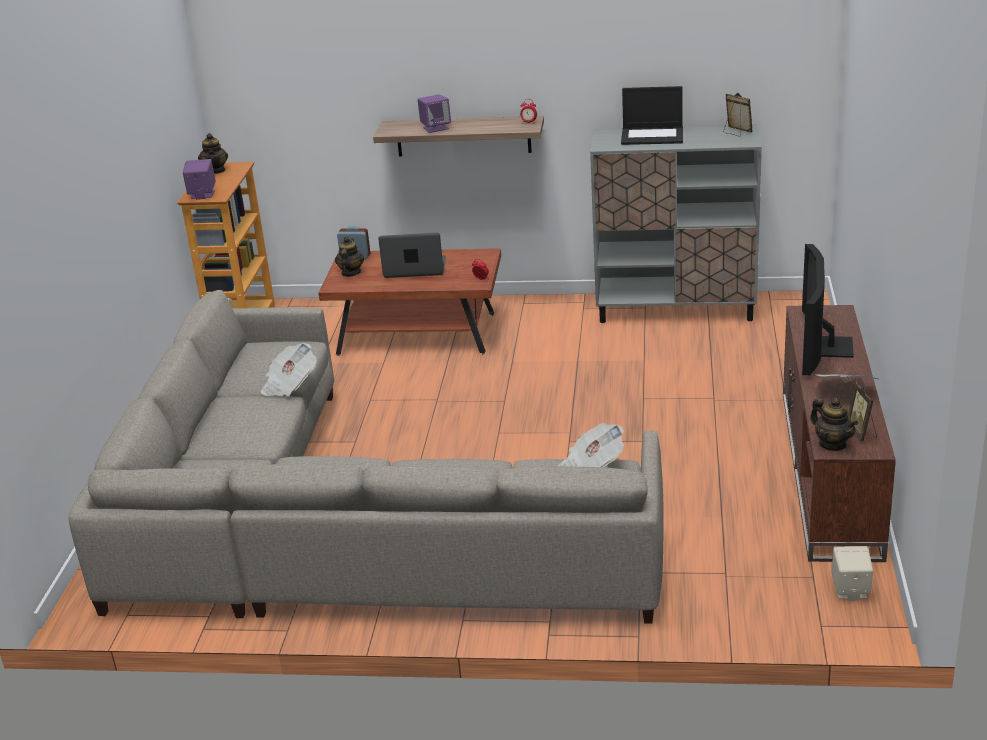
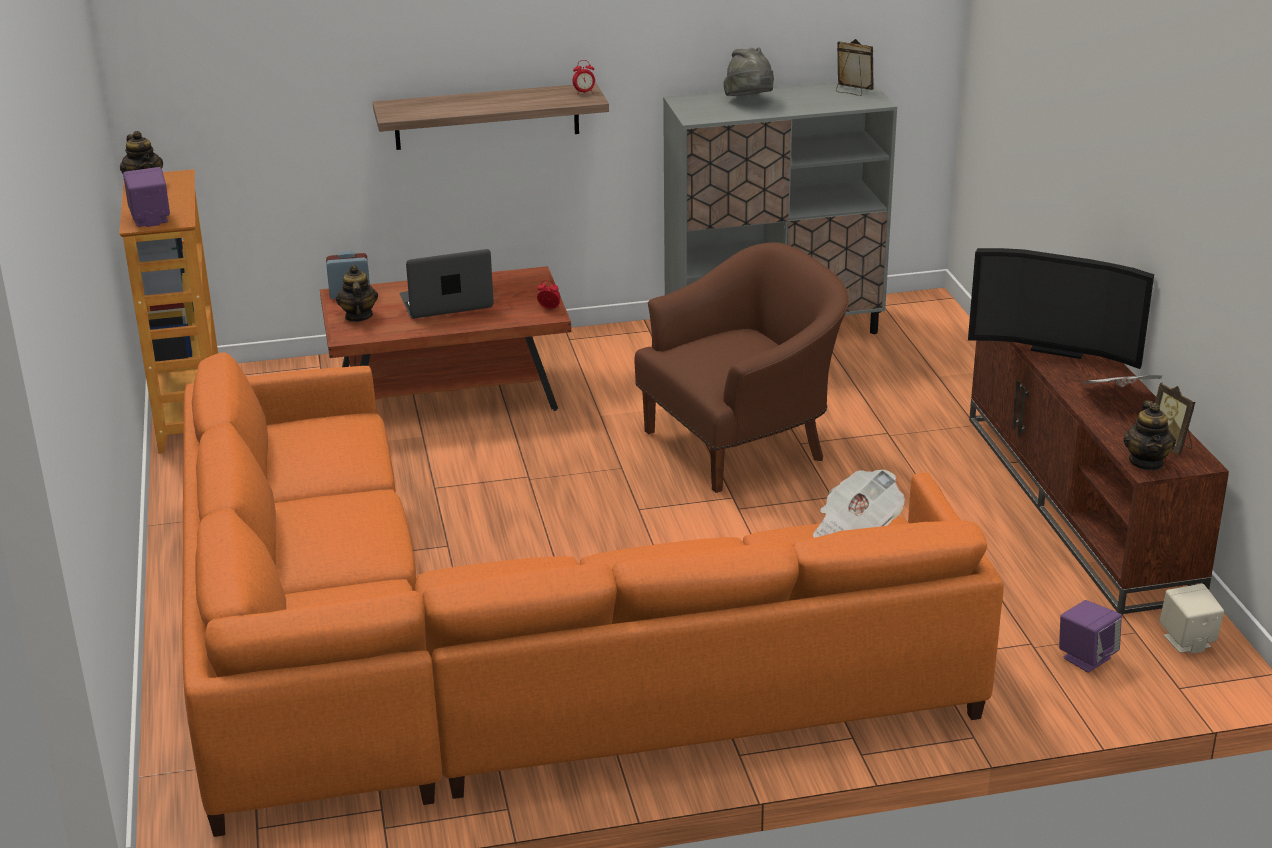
camera: 20 degrees left, 0 degrees up
grey sofa [69,290,664,624] -> orange sofa [182,353,1004,837]
newspaper [261,343,317,397] -> none
purple speaker [418,94,451,133] -> purple speaker moved to [1059,600,1122,673]
laptop [621,86,683,145] -> grey hat [724,47,774,96]
television [802,244,854,375] -> television turned 60 degrees counterclockwise [968,248,1154,369]
teapot [810,398,858,451] -> teapot turned 60 degrees clockwise [1123,401,1176,471]
none -> brown armchair [634,242,849,493]

